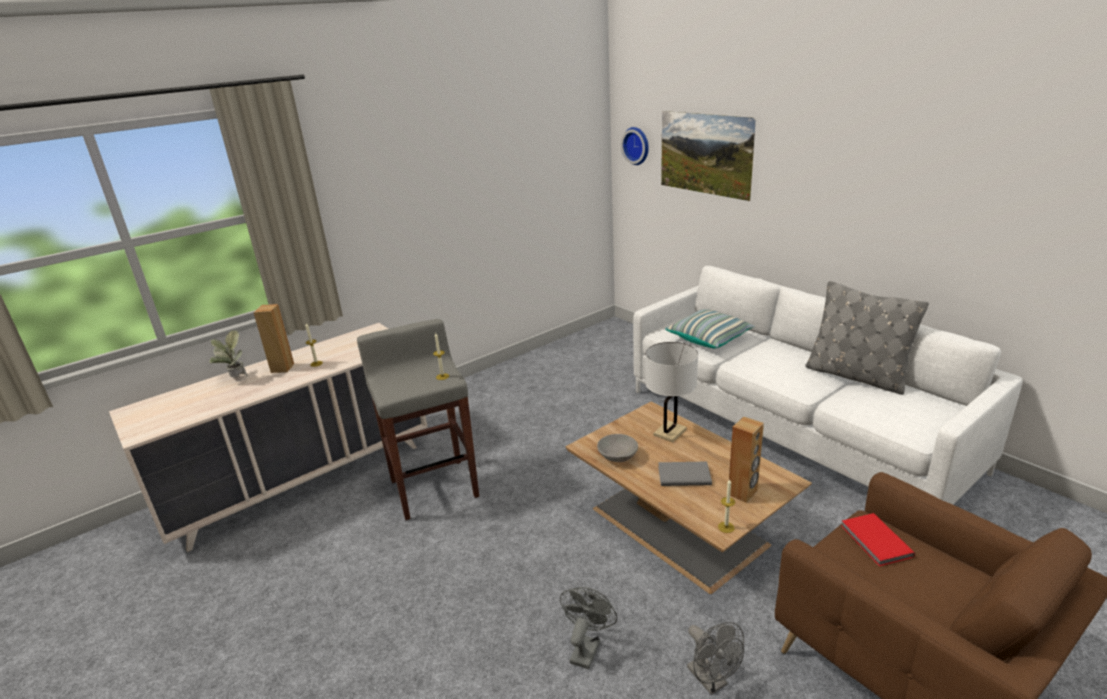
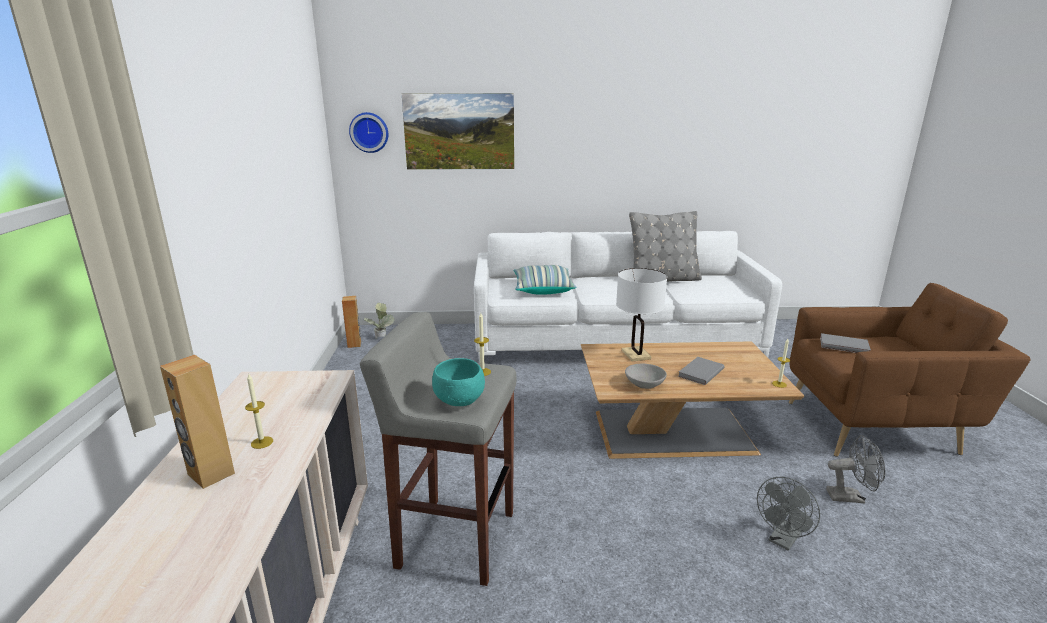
camera: 55 degrees left, 5 degrees down
potted plant [210,330,248,378] -> potted plant moved to [364,303,395,338]
grey fan [560,587,617,669] -> grey fan turned 105 degrees counterclockwise [757,477,820,551]
brown speaker [729,417,764,503] -> brown speaker moved to [342,296,361,348]
red book [841,513,915,566] -> grey book [820,333,871,353]
none -> turquoise bowl [432,358,485,406]

